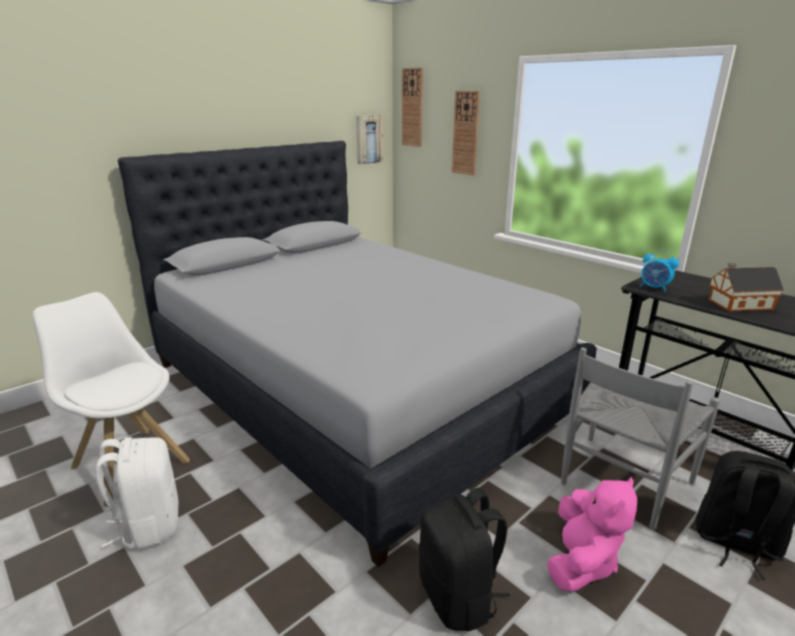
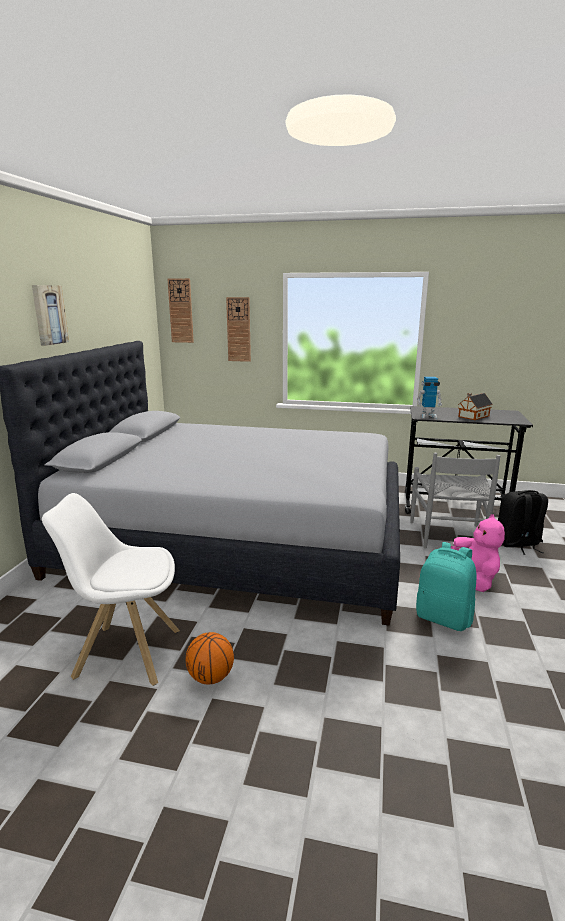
camera: 35 degrees left, 5 degrees down
white backpack [95,437,179,550] -> basketball [186,632,234,685]
picture [356,115,383,165] -> picture moved to [32,285,69,346]
black backpack [419,488,510,631] -> turquoise backpack [416,542,476,631]
alarm clock [640,250,679,292] -> toy robot [417,377,442,419]

